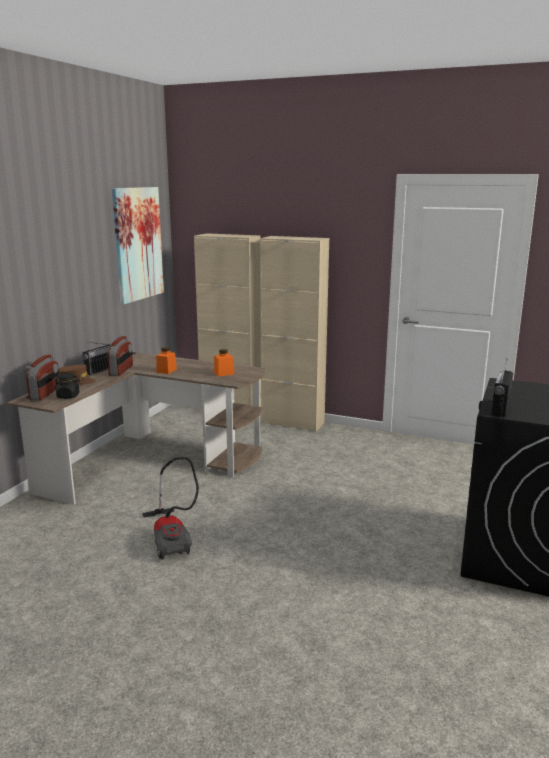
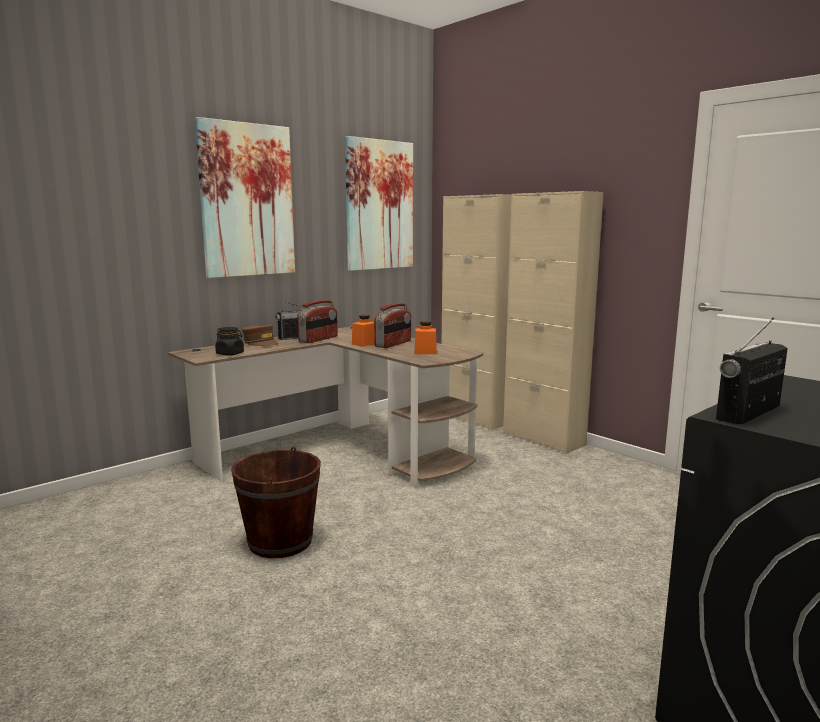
camera: 25 degrees right, 5 degrees down
radio [26,354,59,401] -> radio moved to [374,303,411,348]
vacuum cleaner [142,457,199,560] -> brown bucket [231,446,321,558]
none -> picture [195,117,295,278]

